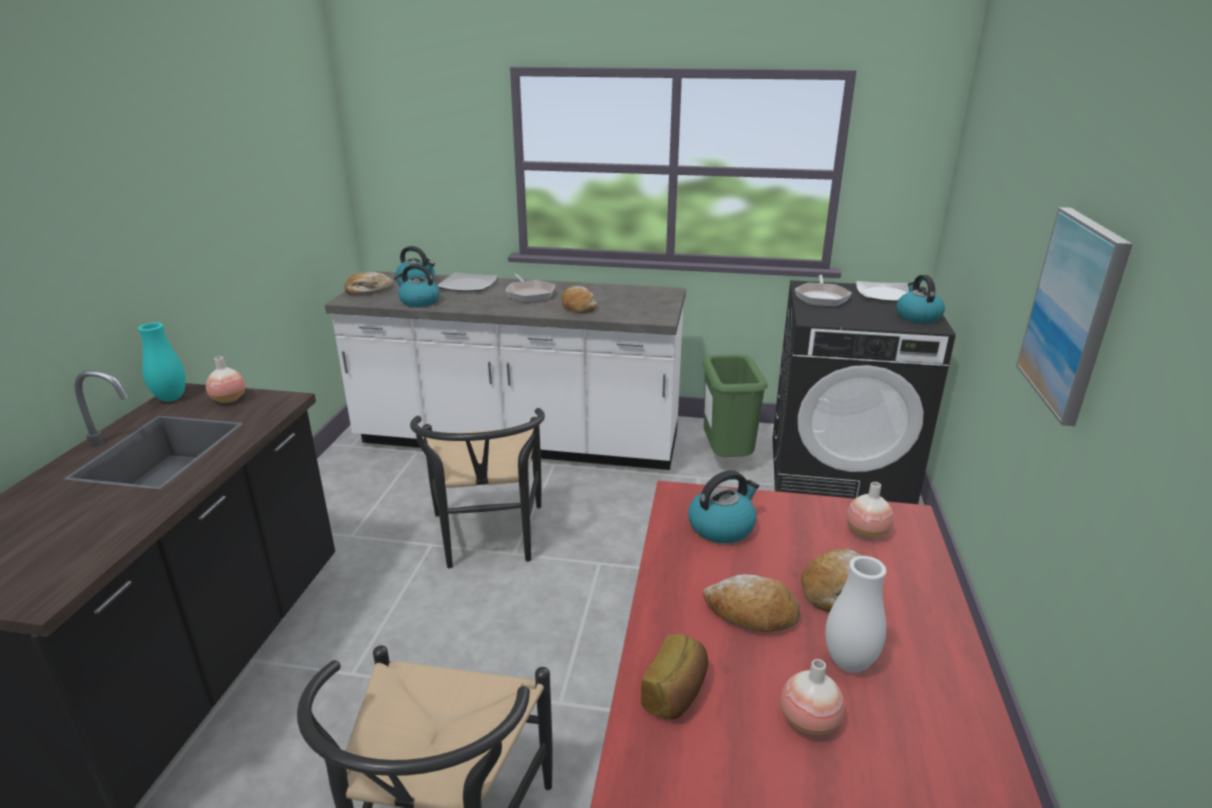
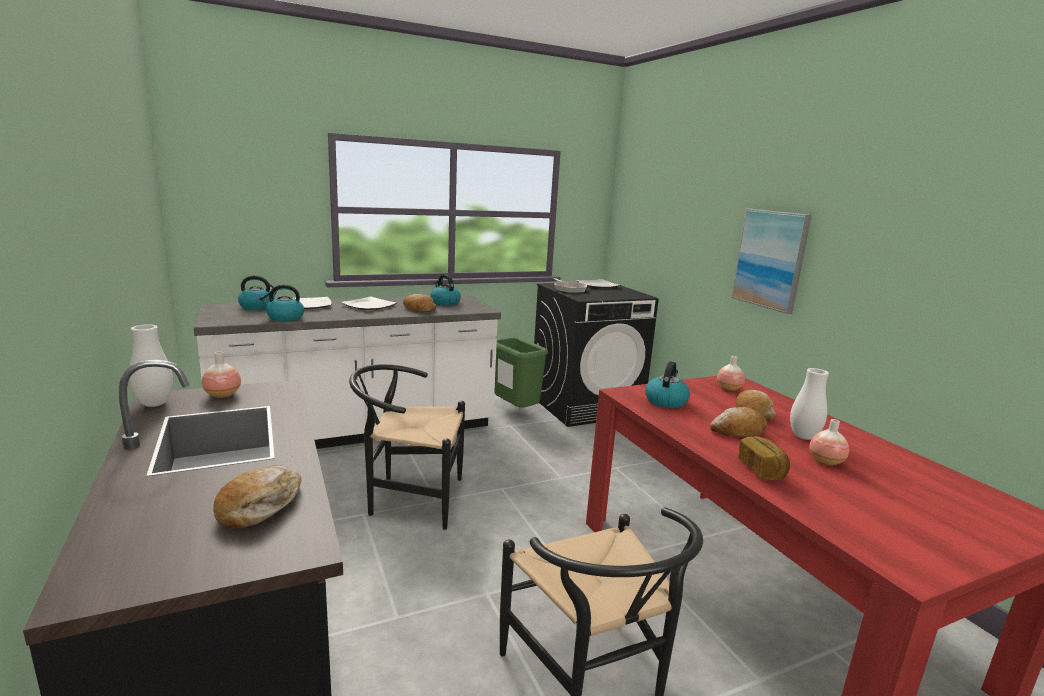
camera: 35 degrees left, 10 degrees down
turquoise vase [138,322,186,402] -> white vase [129,324,173,407]
bread [344,272,393,295] -> bread moved to [213,465,302,528]
black chair [410,408,545,569] -> black chair turned 135 degrees clockwise [349,364,465,530]
frying pan [506,273,555,303] -> plate [341,297,397,310]
kettle [897,275,945,323] -> kettle moved to [430,274,461,306]

